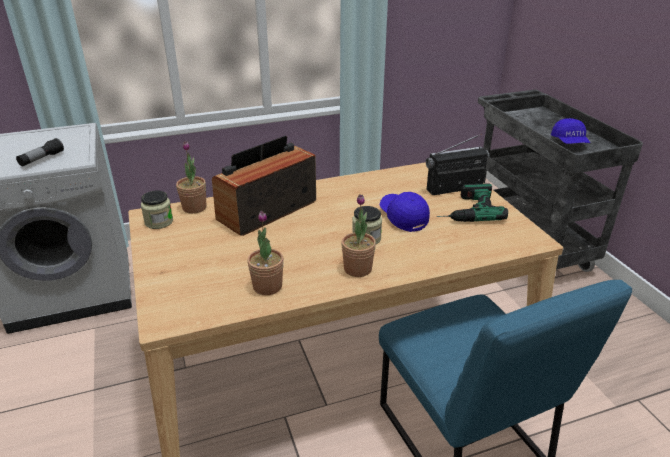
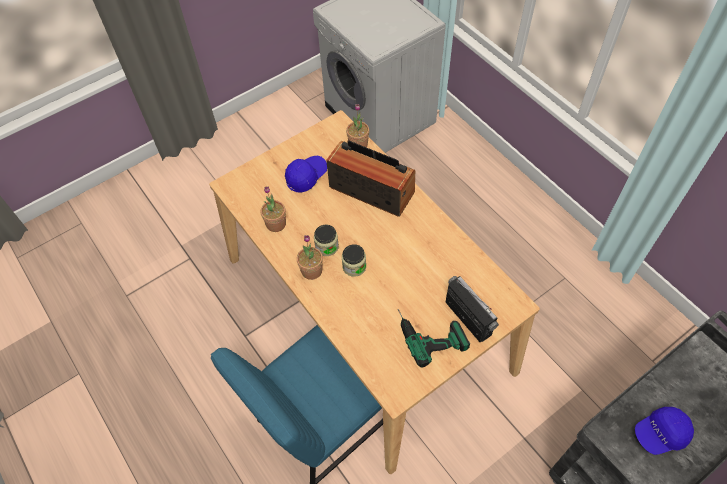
camera: 75 degrees right, 25 degrees up
flashlight [16,138,64,166] -> none
jar [141,191,173,229] -> jar moved to [314,225,339,256]
blue cap [380,192,430,232] -> blue cap moved to [285,156,327,193]

